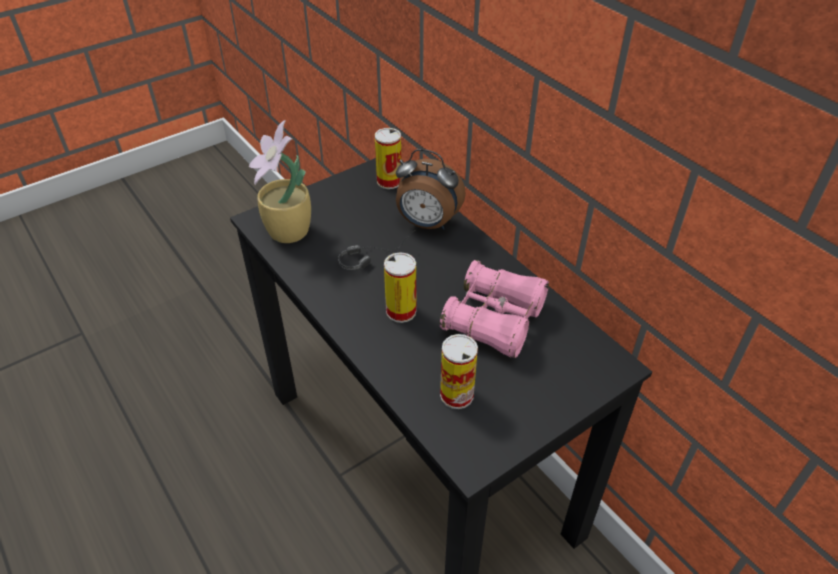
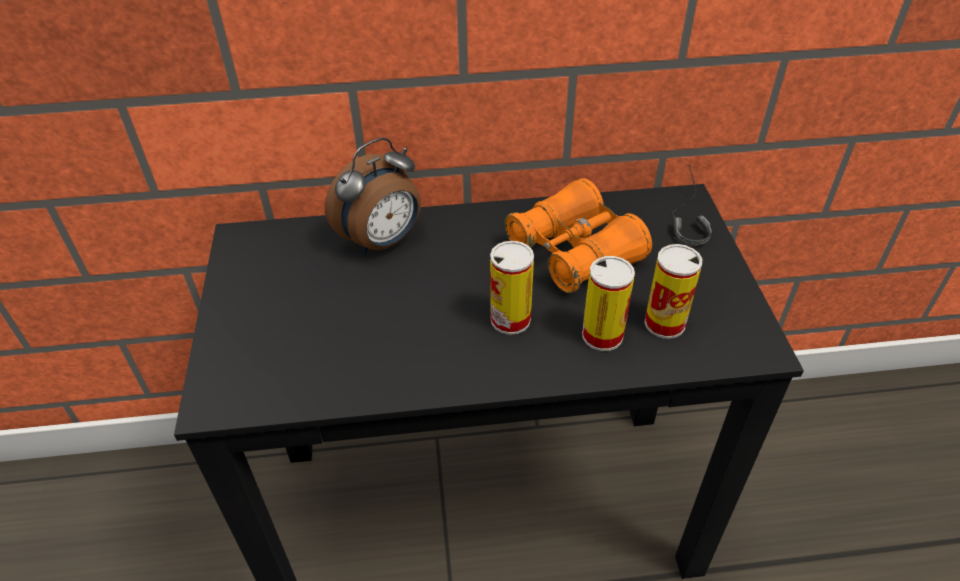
camera: 60 degrees left, 0 degrees up
potted plant [249,120,311,243] -> none
headphones [338,230,415,270] -> headphones moved to [672,165,712,245]
can [375,128,401,189] -> can moved to [582,256,635,351]
pink binoculars [440,260,549,358] -> orange binoculars [505,178,652,293]

